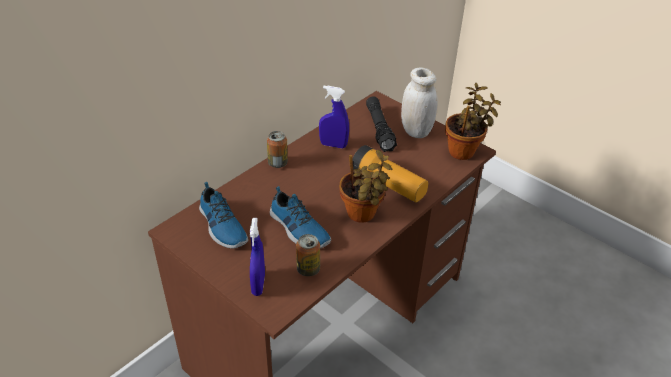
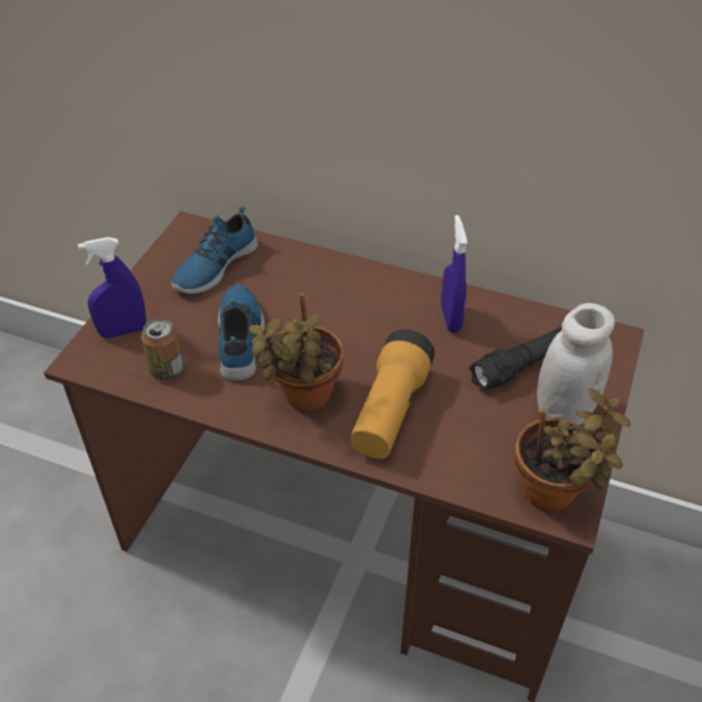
camera: 70 degrees right, 5 degrees up
can [267,131,288,168] -> none
shoe [270,186,331,249] -> shoe turned 150 degrees clockwise [218,284,265,381]

